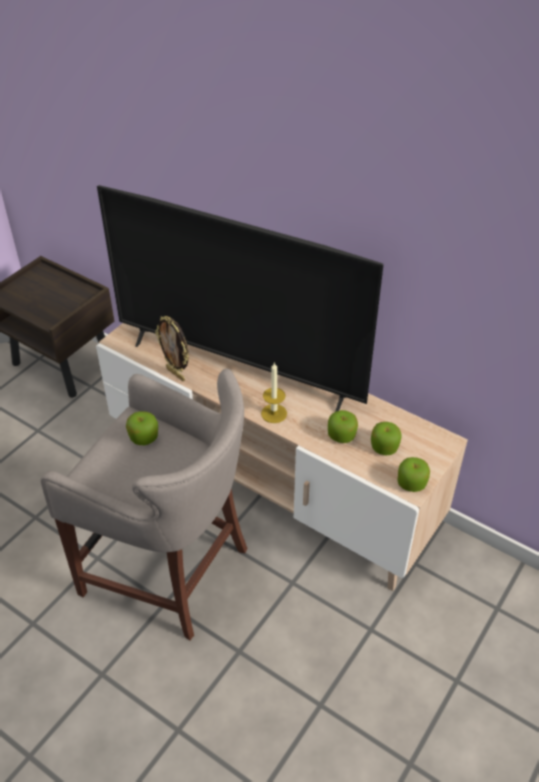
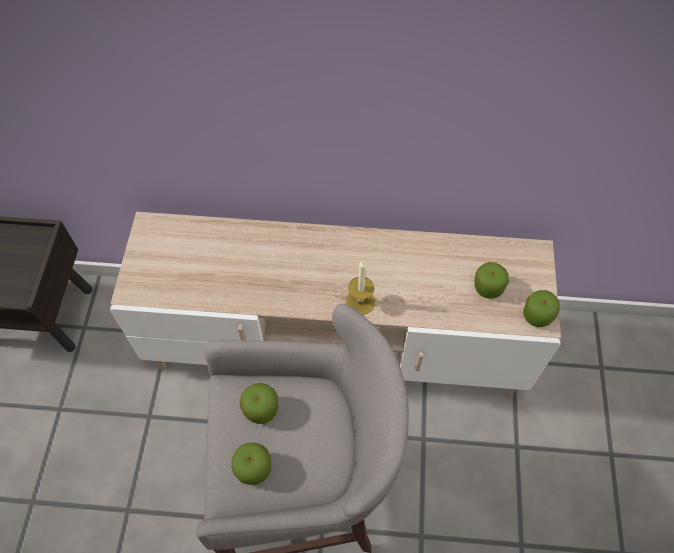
camera: 30 degrees left, 15 degrees up
television [97,185,383,412] -> none
picture frame [155,316,189,381] -> none
apple [328,410,358,443] -> apple moved to [231,443,271,485]

